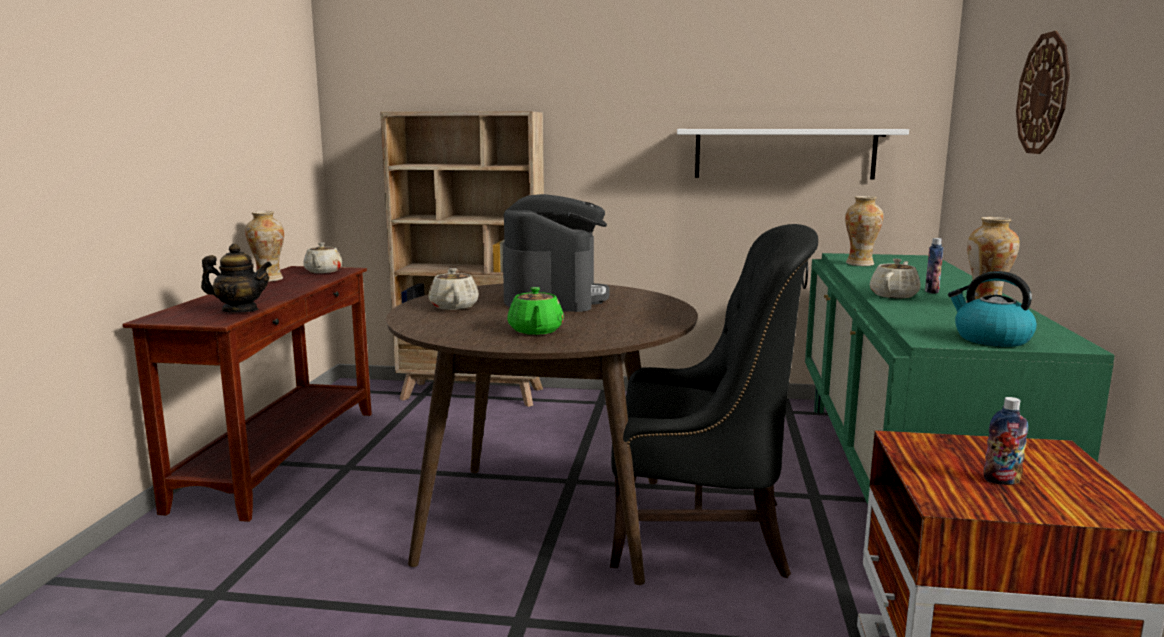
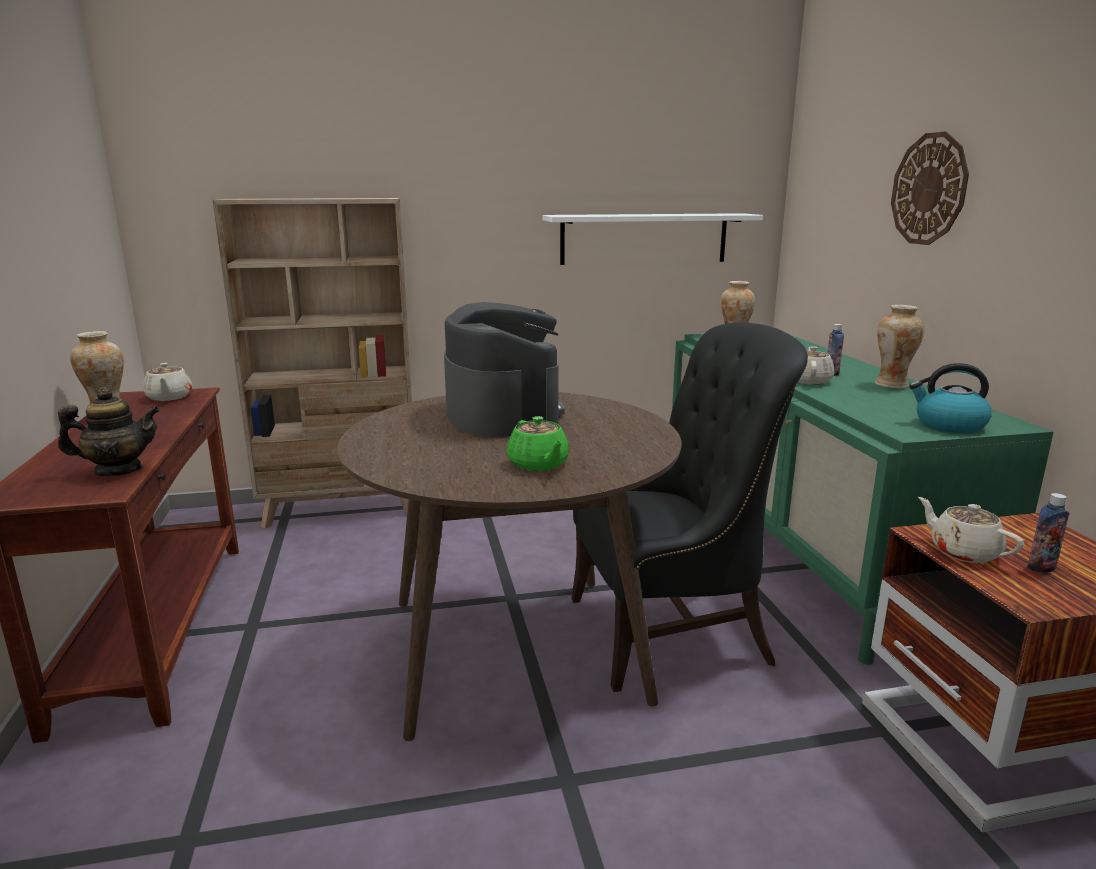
camera: 20 degrees left, 5 degrees up
beige teapot [428,268,479,310] -> beige teapot moved to [918,497,1024,563]

